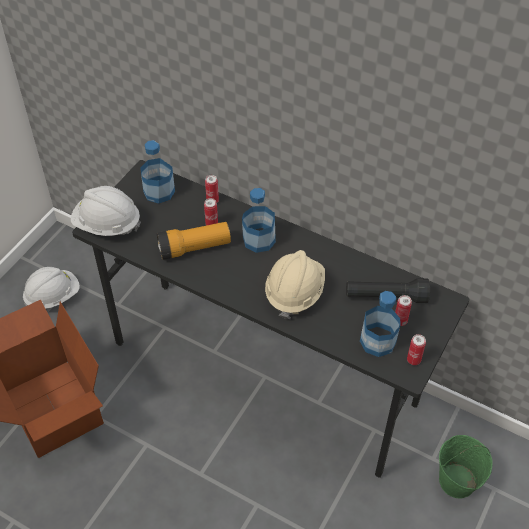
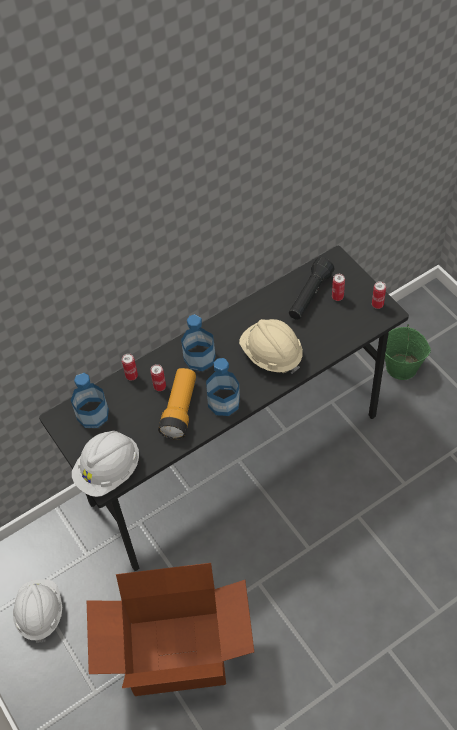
camera: 60 degrees left, 5 degrees up
bottle [360,291,401,357] -> bottle moved to [206,358,240,416]

